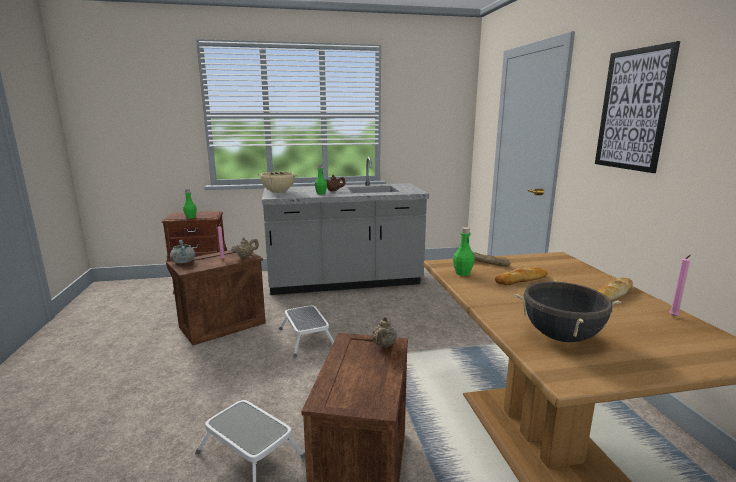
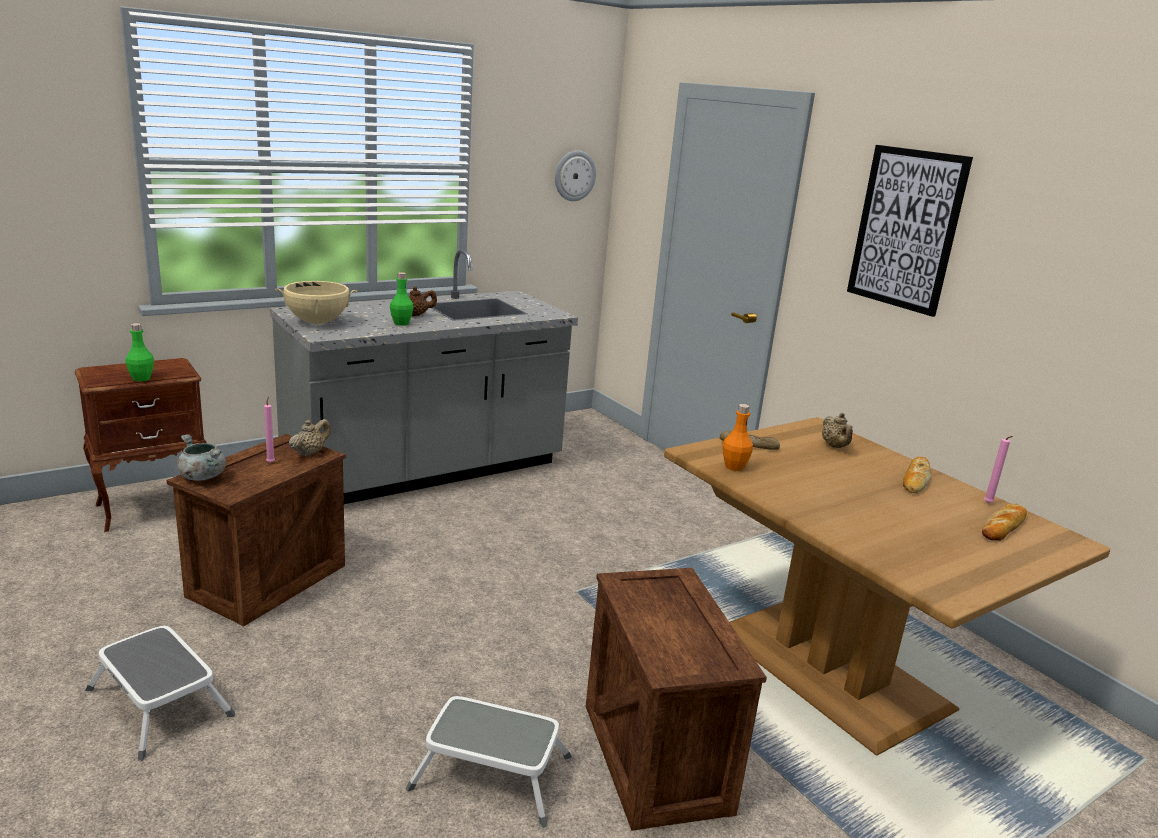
camera: 25 degrees left, 5 degrees up
grey step ladder [279,305,334,358] -> grey step ladder moved to [85,626,236,761]
beige teapot [372,316,397,347] -> beige teapot moved to [822,413,853,448]
green bottle [453,227,475,276] -> orange bottle [723,404,753,471]
bread [495,267,548,285] -> bread moved to [982,504,1027,541]
black cooking pot [515,280,621,342] -> none
none -> wall clock [555,150,596,201]

